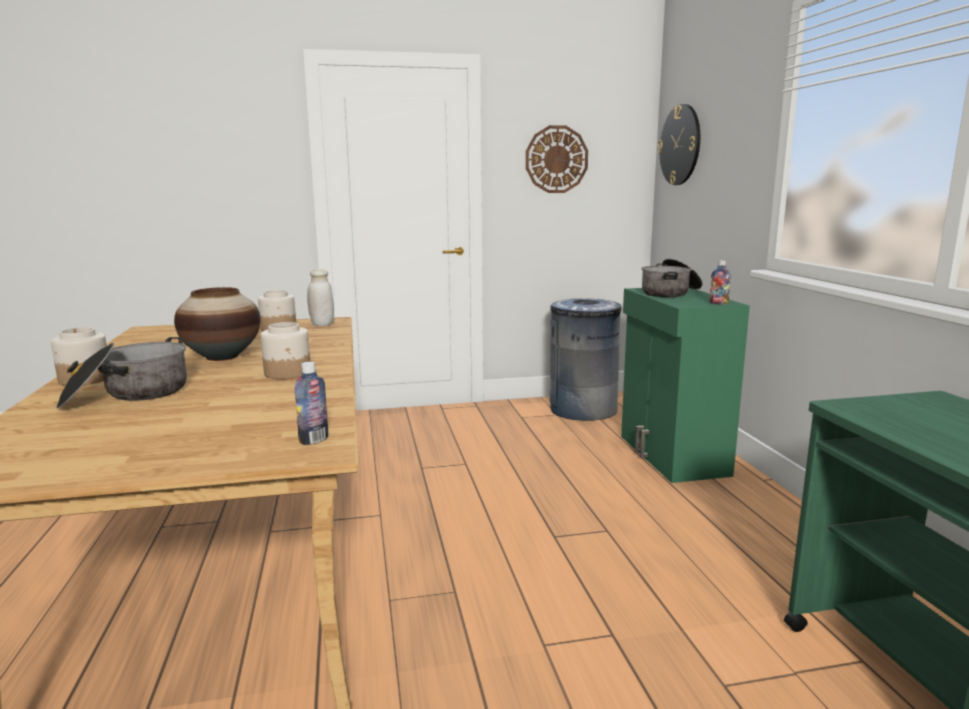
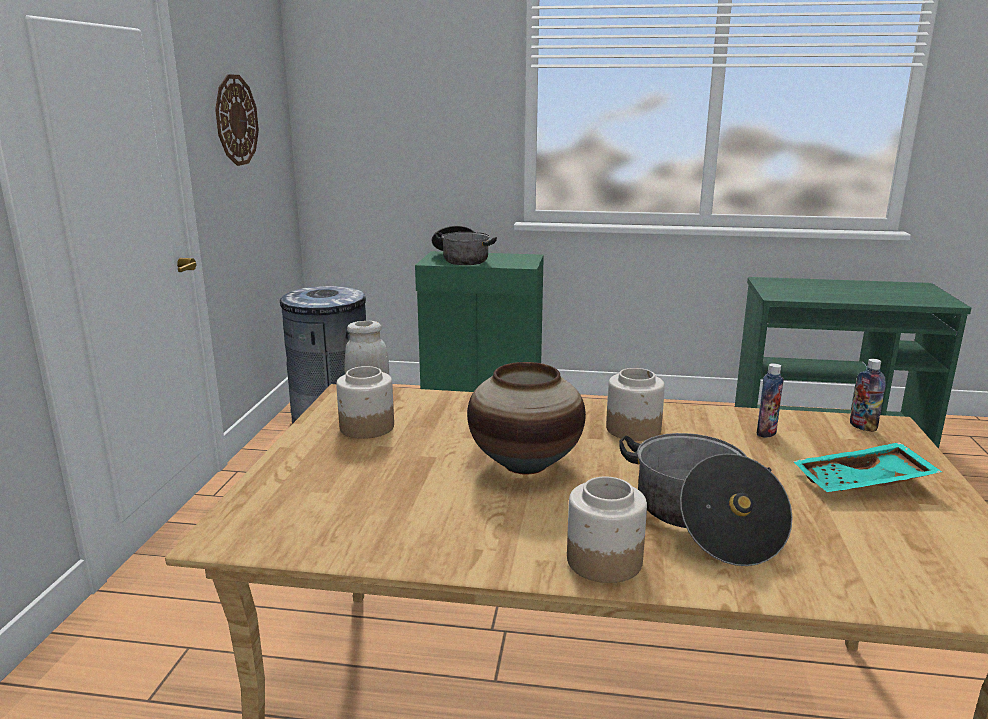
camera: 70 degrees left, 5 degrees up
wall clock [657,104,700,185] -> none
bottle [709,260,731,305] -> bottle moved to [757,363,784,438]
none -> turquoise tray [792,442,942,492]

